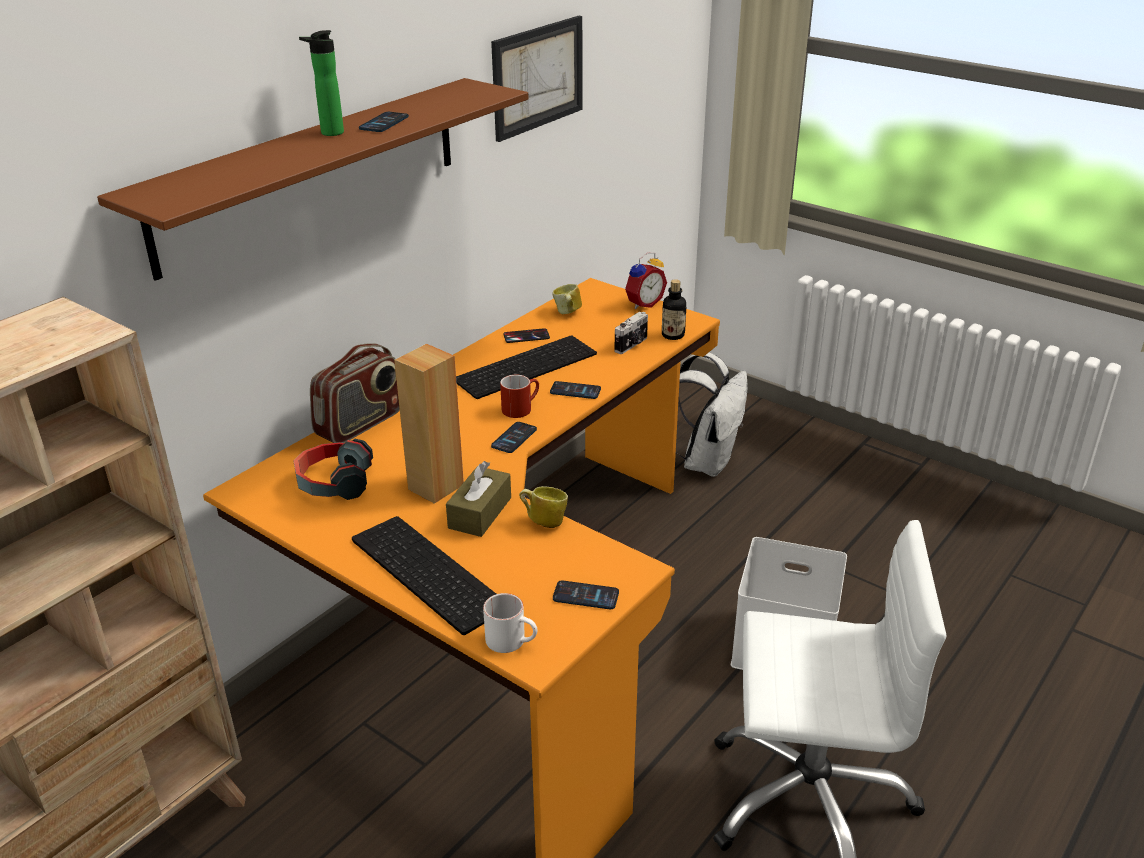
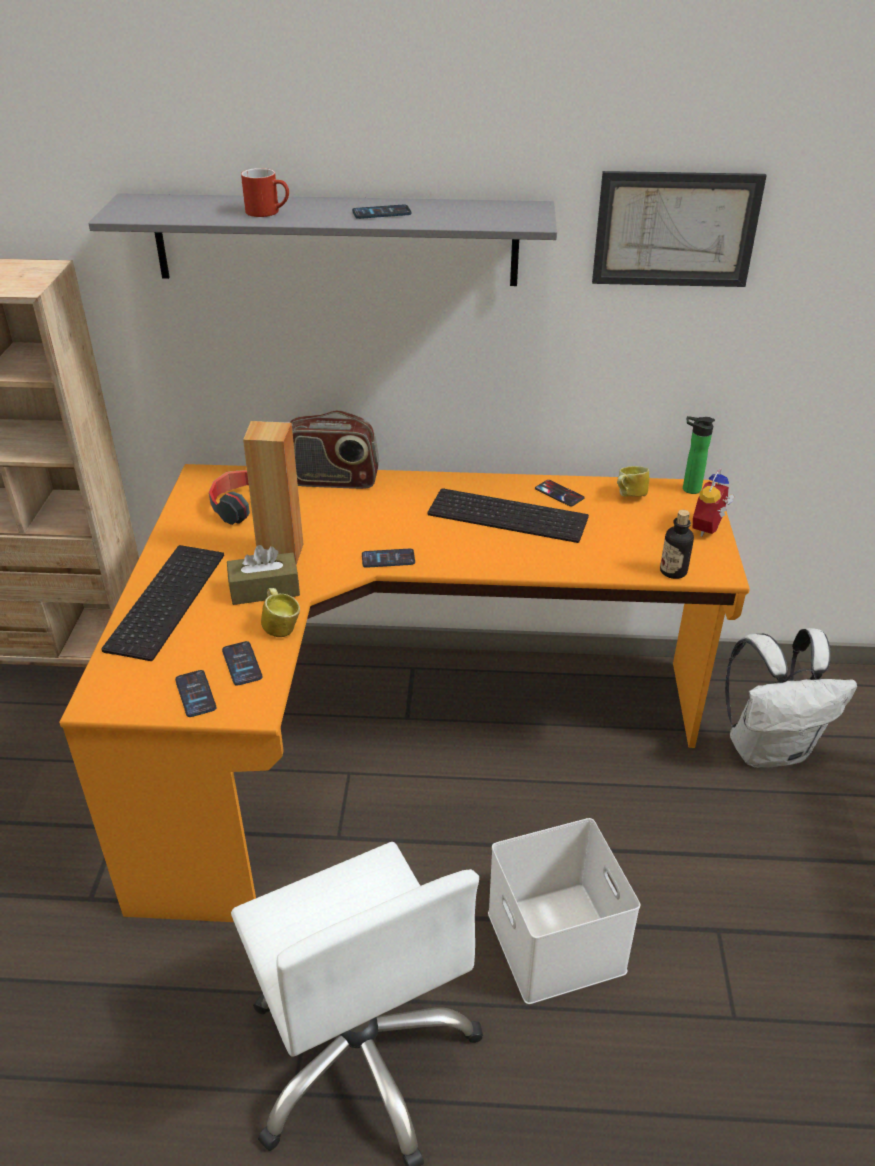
camera: 55 degrees right, 5 degrees up
brown shelf [97,78,528,281] -> grey shelf [88,193,557,286]
bottle [299,30,344,136] -> bottle moved to [683,416,715,494]
white mug [483,593,538,653] -> none
red mug [500,375,539,418] -> red mug moved to [241,168,289,217]
phone [550,381,601,399] -> phone moved to [222,641,262,686]
camera [614,312,648,354] -> none
alarm clock [625,253,667,309] -> alarm clock turned 105 degrees clockwise [693,469,735,537]

